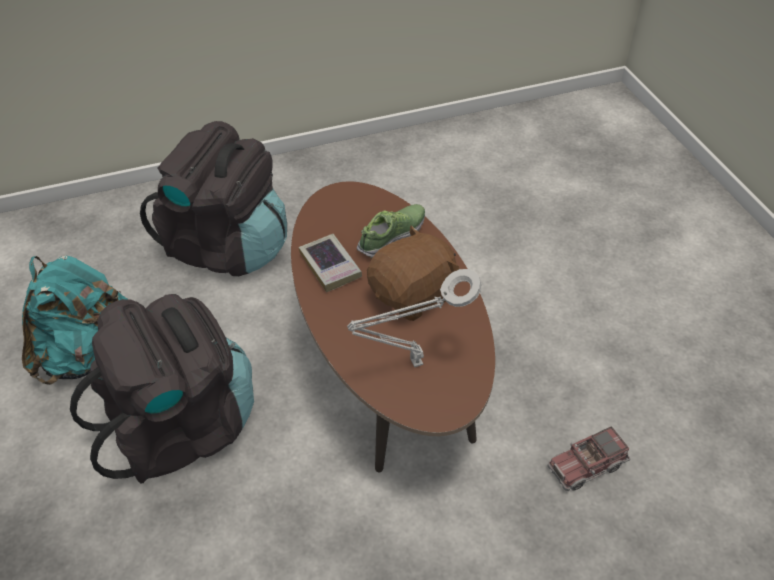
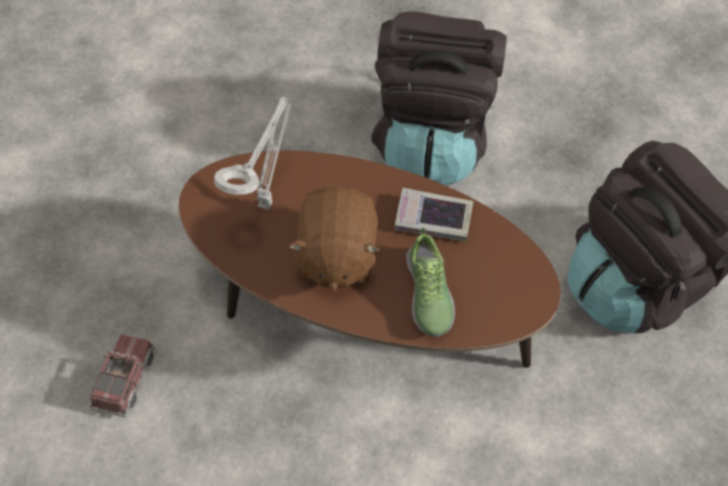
camera: 130 degrees right, 10 degrees up
turquoise backpack [22,255,127,385] -> none

